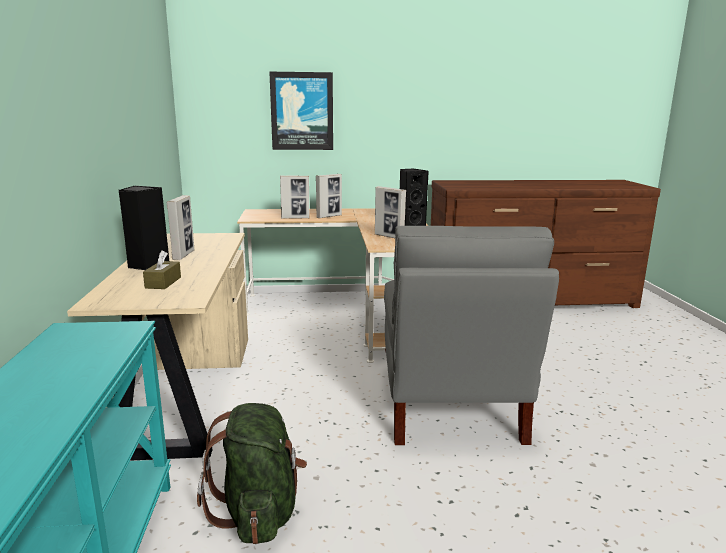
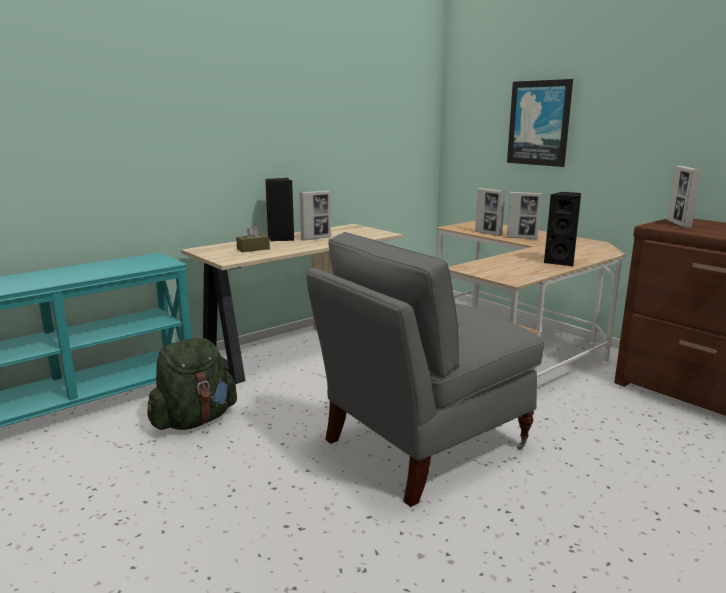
camera: 55 degrees right, 0 degrees up
picture frame [375,186,406,238] -> picture frame moved to [667,166,702,228]

